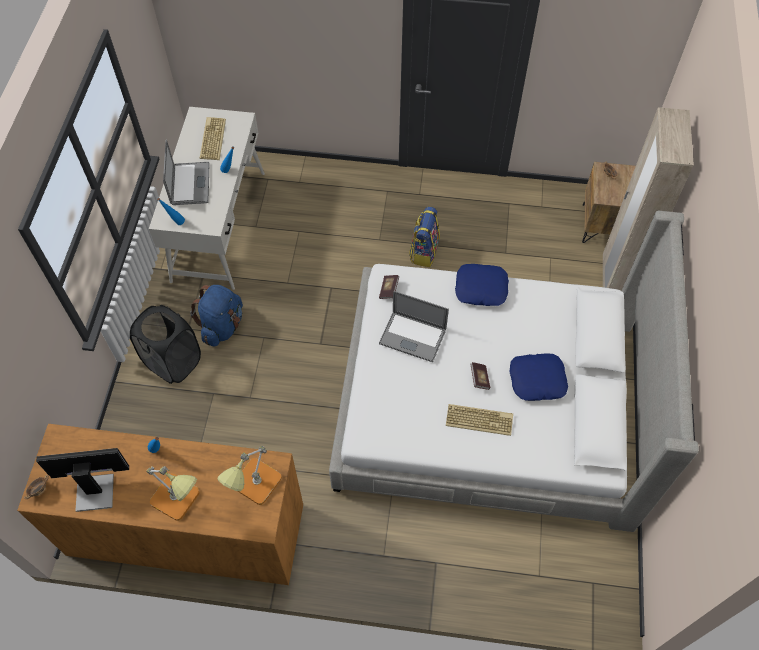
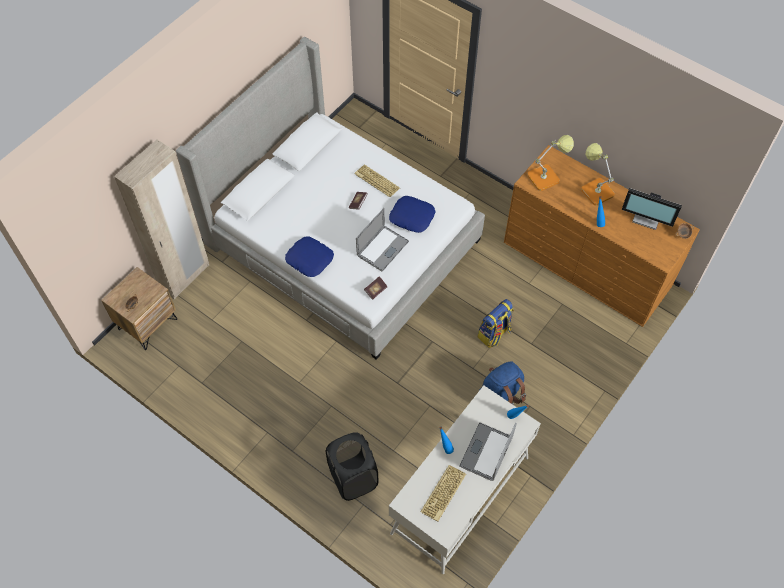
camera: 150 degrees left, 0 degrees up
black laundry basket [130,305,201,384] -> black laundry basket moved to [326,432,379,501]
laptop [379,291,449,362] -> laptop turned 75 degrees clockwise [356,208,409,272]
backpack [409,207,440,267] -> backpack moved to [478,299,514,348]
blue pillow [510,353,568,401] -> blue pillow moved to [389,196,436,233]

